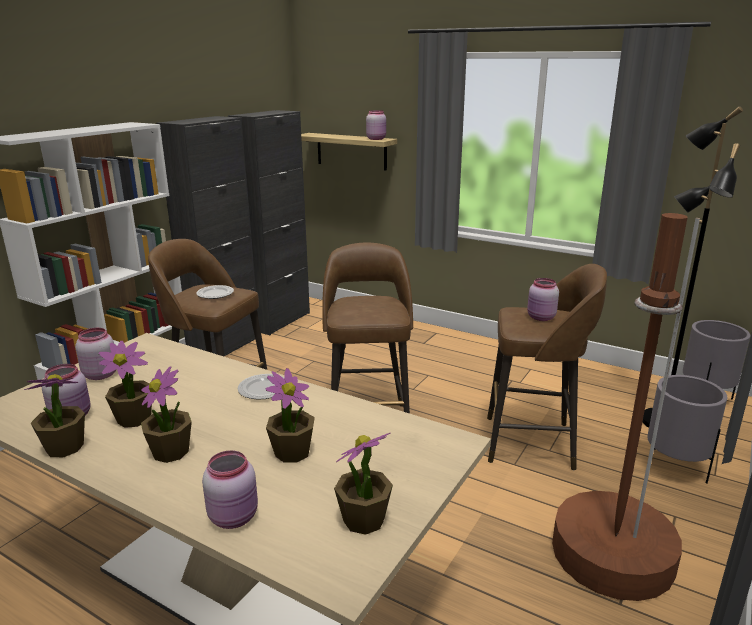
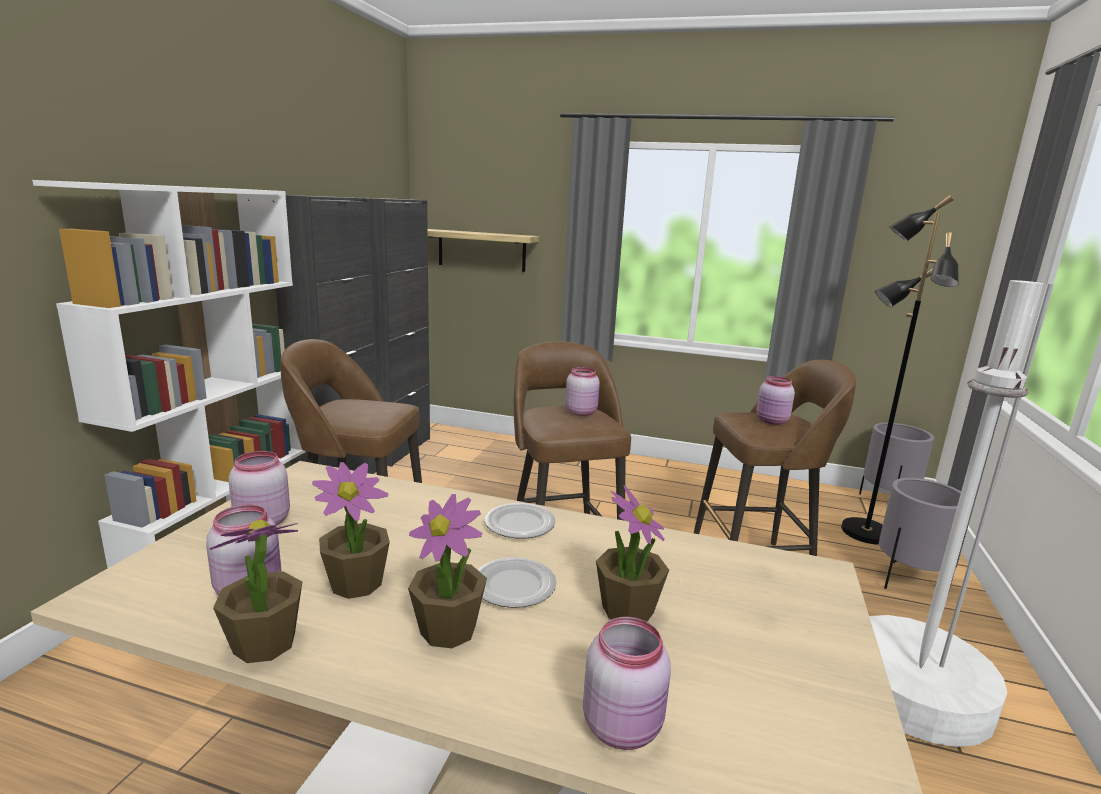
camera: 15 degrees left, 5 degrees down
plate [196,285,234,299] -> plate moved to [478,557,557,608]
potted plant [334,433,393,535] -> none
pink jar [366,110,386,140] -> pink jar moved to [565,367,600,416]
brown floor lamp [552,213,700,601] -> white floor lamp [869,280,1054,747]

